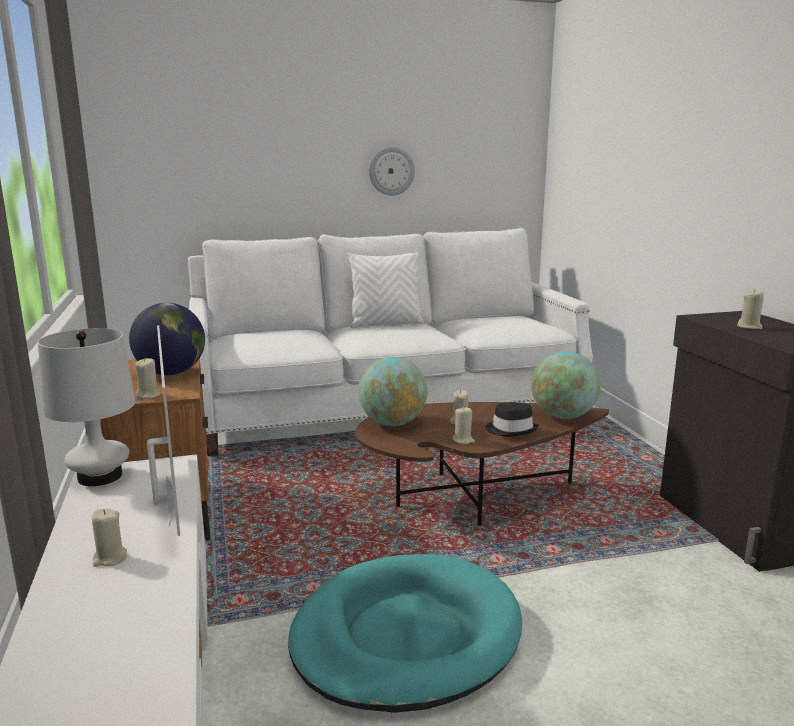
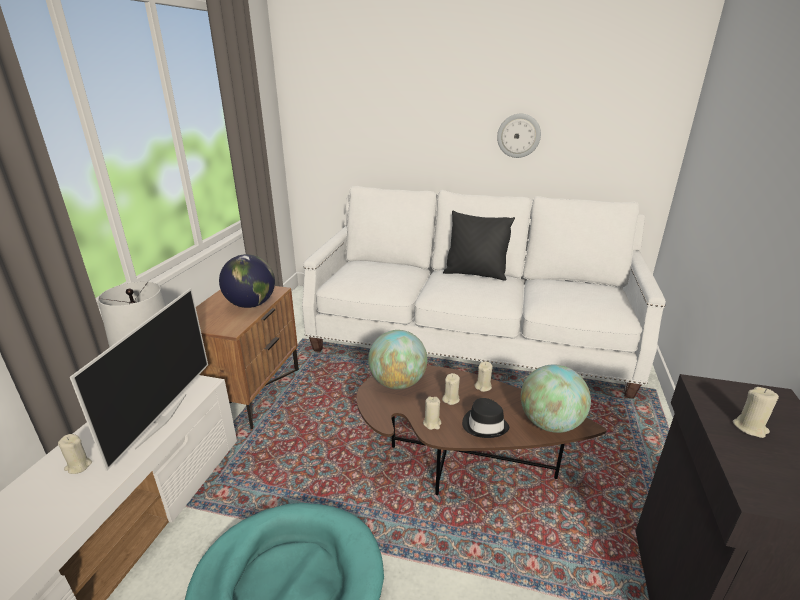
camera: 30 degrees right, 10 degrees up
beige candle [135,358,160,399] -> beige candle moved to [474,361,493,392]
white pillow [348,252,424,328] -> black pillow [443,210,515,281]

